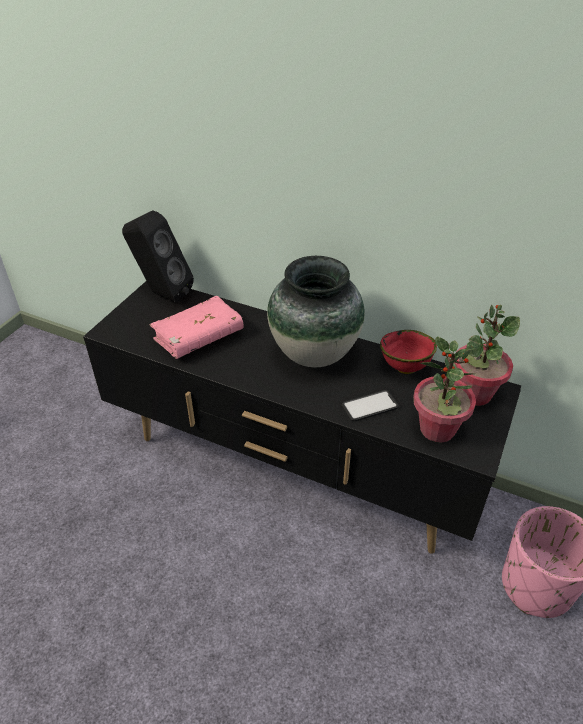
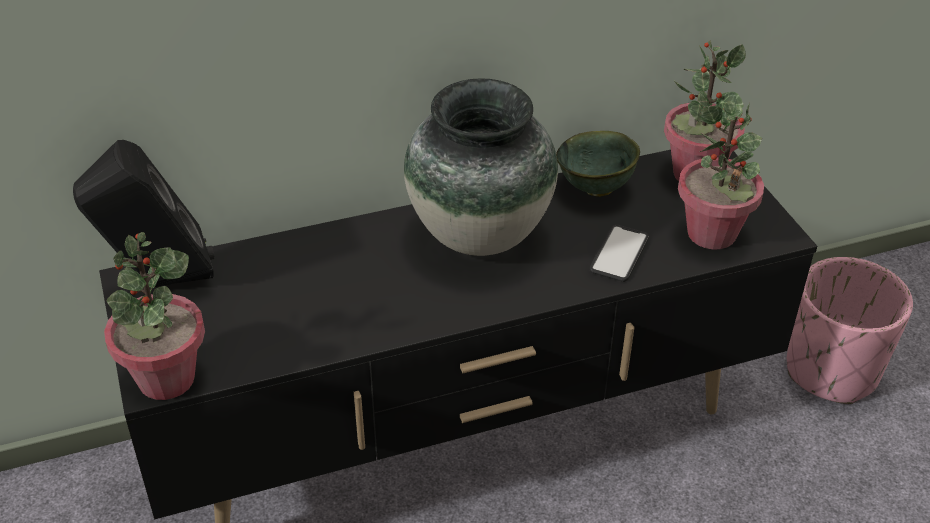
camera: 45 degrees left, 0 degrees up
pink book [150,296,243,359] -> none
red bowl [380,330,437,374] -> green bowl [556,131,640,197]
none -> potted plant [104,232,205,400]

